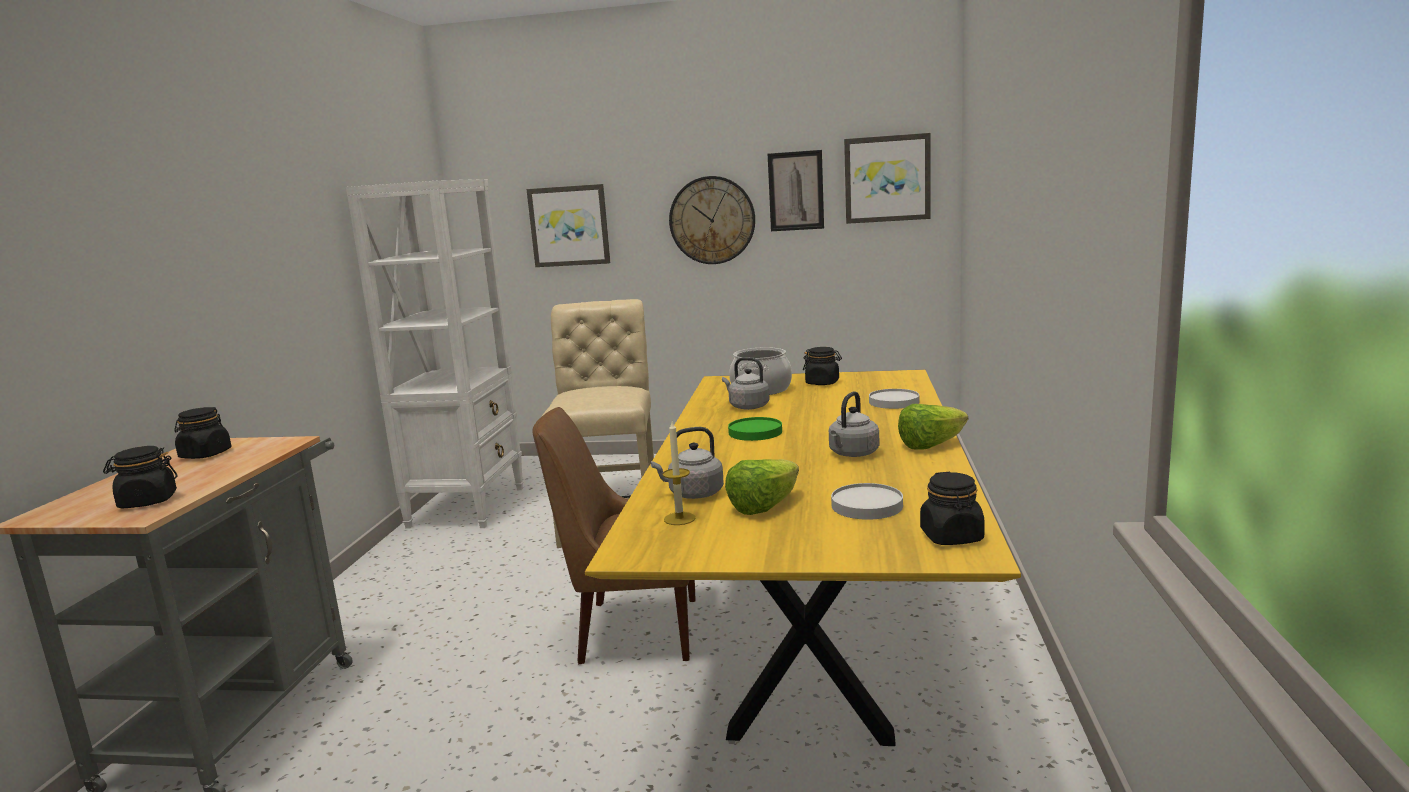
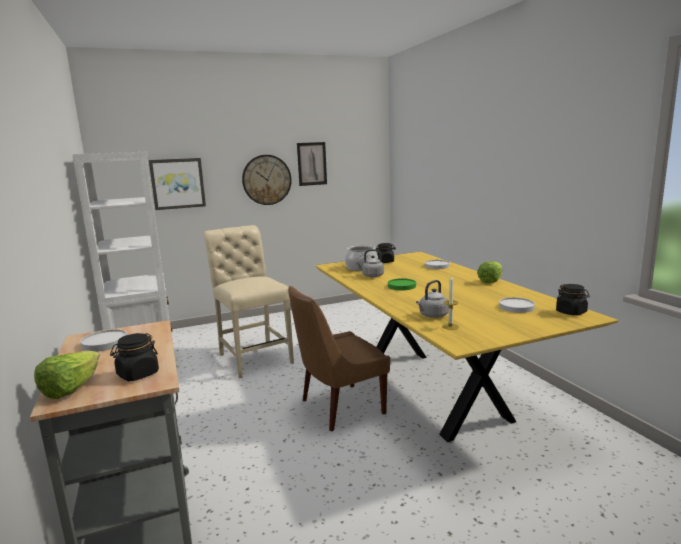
camera: 30 degrees left, 0 degrees up
black jar [174,407,231,459] -> white plate [80,329,127,352]
lettuce [725,459,799,515] -> lettuce moved to [34,351,100,399]
grey kettle [829,391,879,457] -> none
picture [844,133,930,224] -> none

